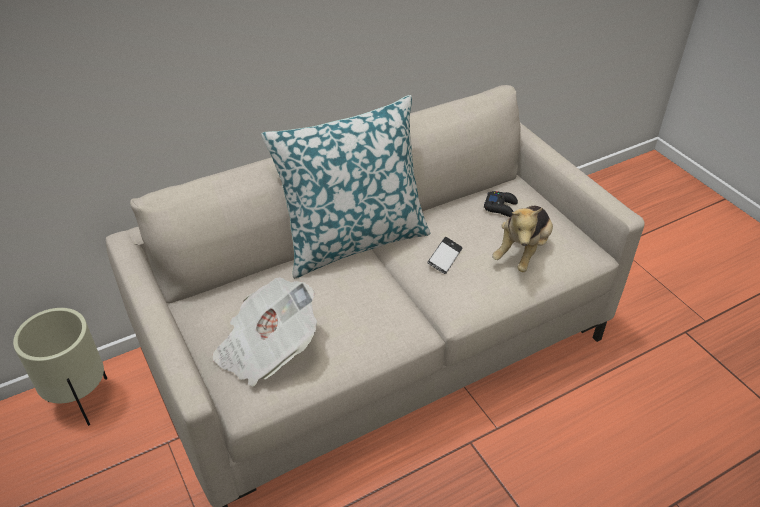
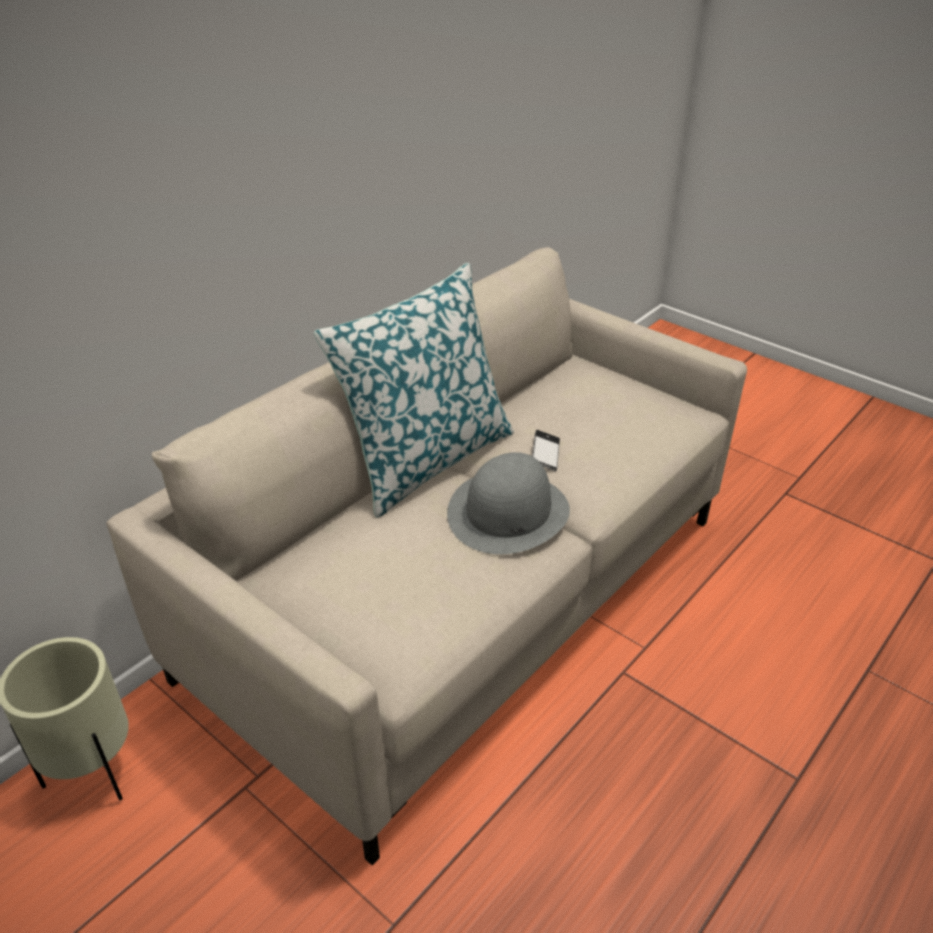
camera: 20 degrees left, 5 degrees down
newspaper [213,277,317,387] -> none
black game controller [484,191,518,217] -> none
plush toy [492,206,553,272] -> none
none -> grey hat [447,452,570,554]

